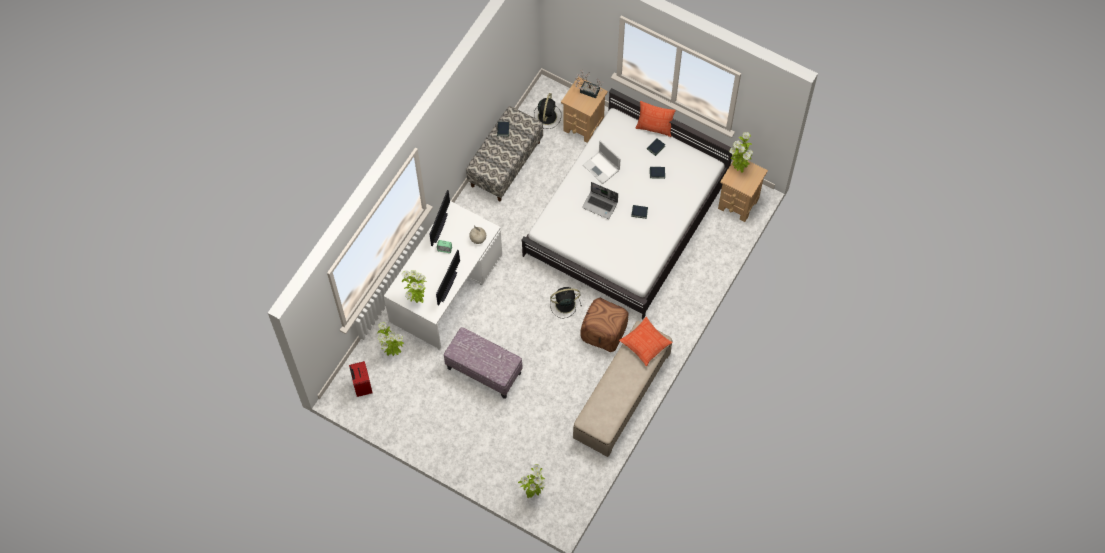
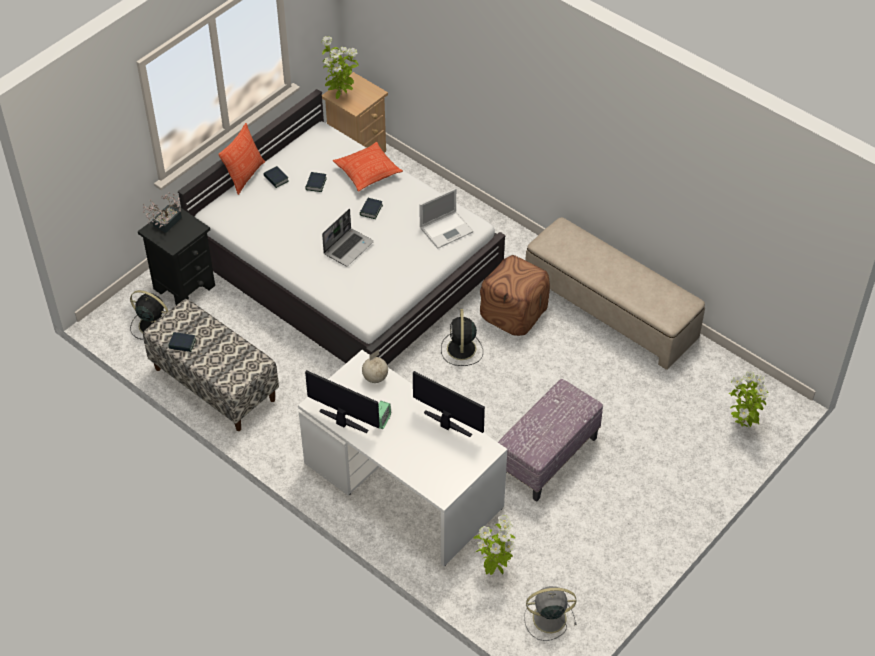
camera: 80 degrees left, 15 degrees down
red suitcase [349,361,372,397] -> grey fan [524,586,576,641]
potted plant [402,270,427,303] -> none
beige nightstand [561,77,608,143] -> black nightstand [138,204,215,305]
laptop [583,140,621,184] -> laptop moved to [419,188,474,248]
orange pillow [619,317,673,366] -> orange pillow moved to [333,142,403,192]

